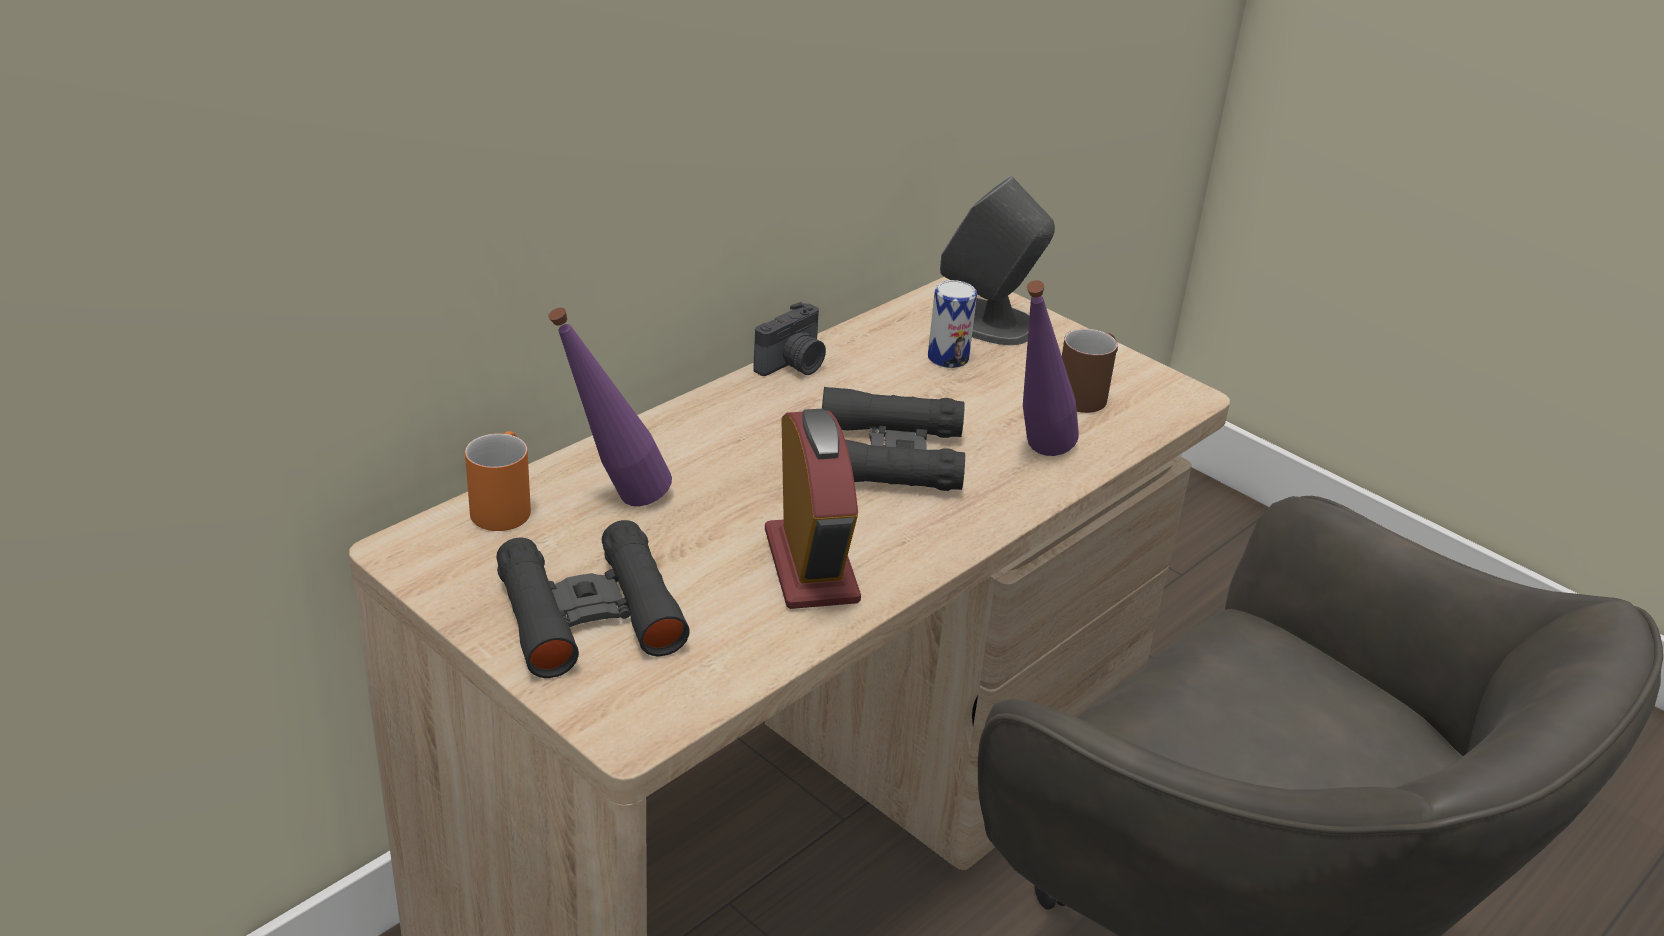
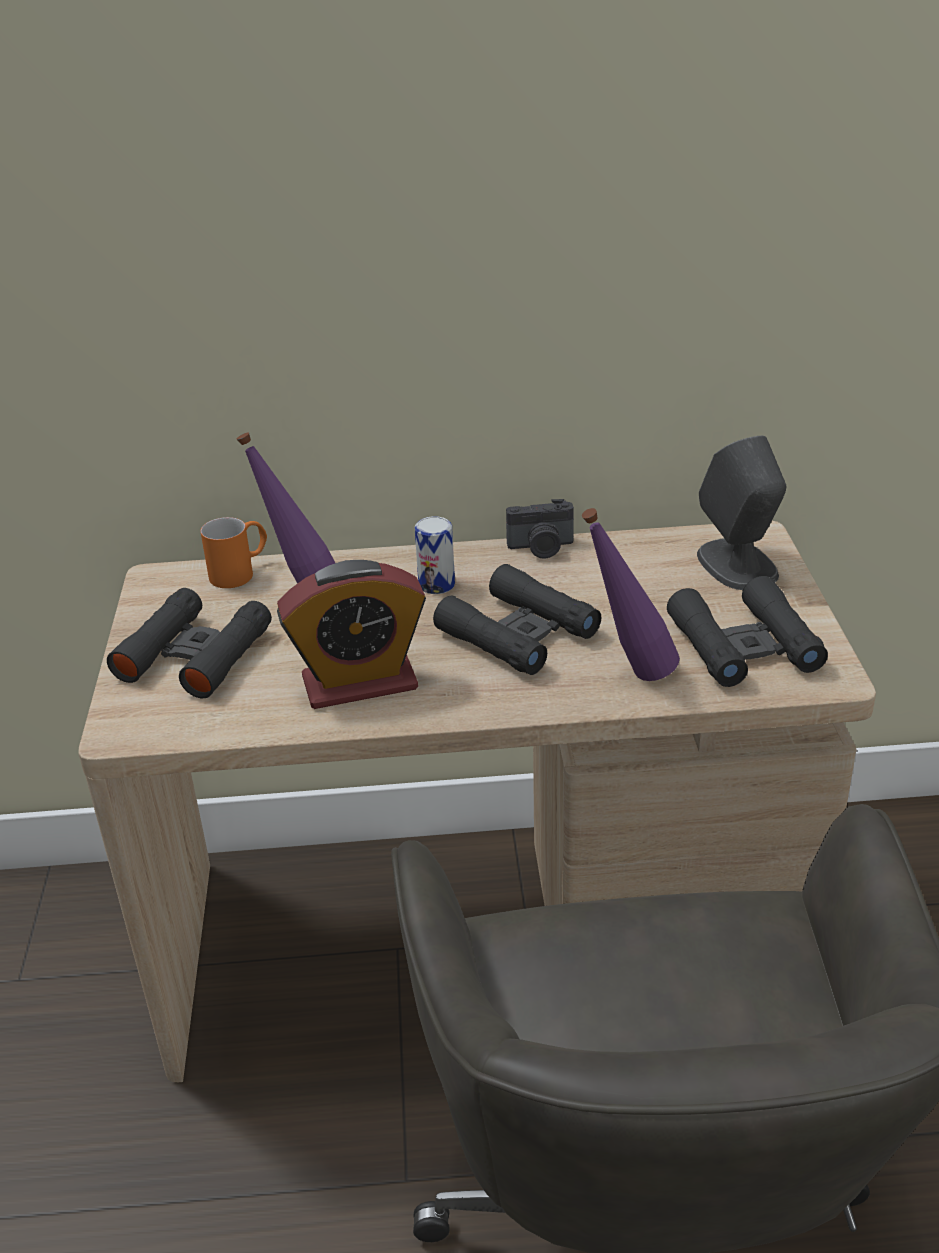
camera: 45 degrees right, 0 degrees up
alarm clock [765,409,861,609] -> alarm clock turned 45 degrees clockwise [277,560,426,709]
can [928,280,977,368] -> can moved to [415,516,455,594]
brown mug [1062,329,1118,413] -> black binoculars [667,576,828,687]

